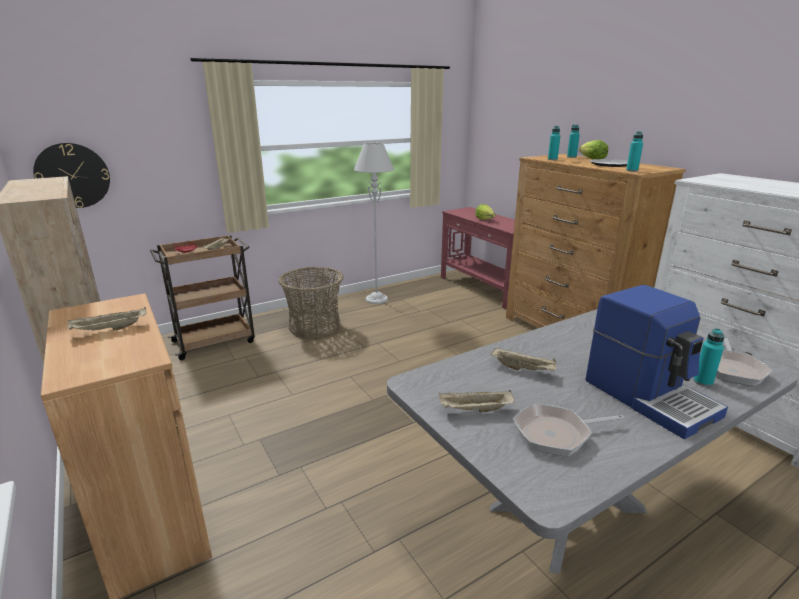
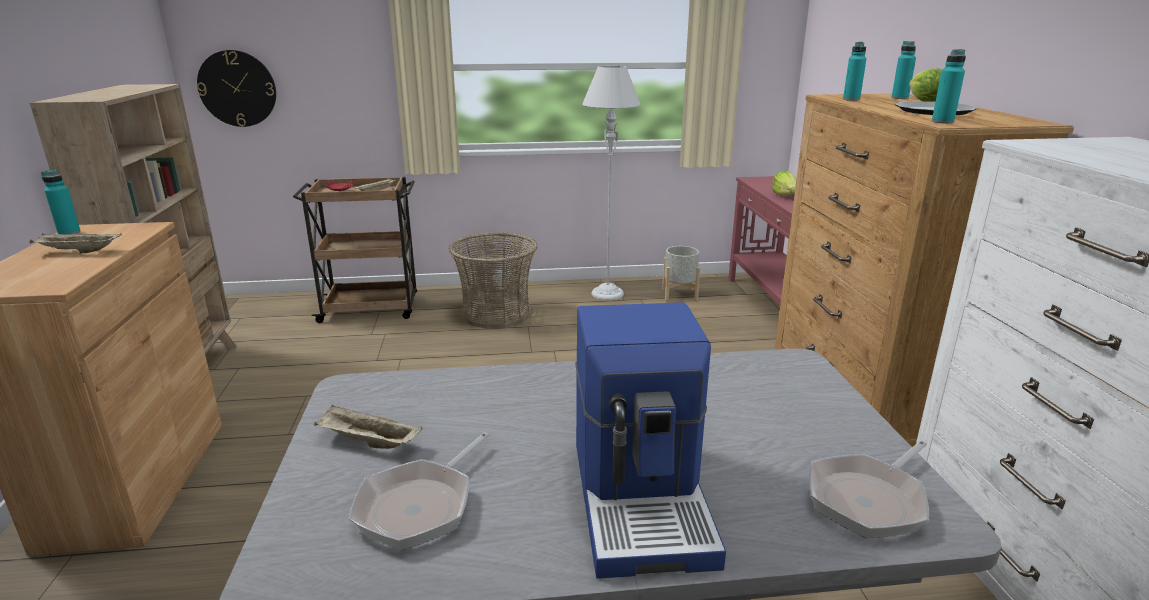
camera: 25 degrees right, 0 degrees up
beige tray [491,348,556,371] -> none
frying pan [513,403,624,457] -> frying pan turned 75 degrees counterclockwise [349,432,489,550]
turquoise bottle [693,328,725,387] -> turquoise bottle moved to [41,170,81,235]
none -> grey planter [662,246,700,301]

